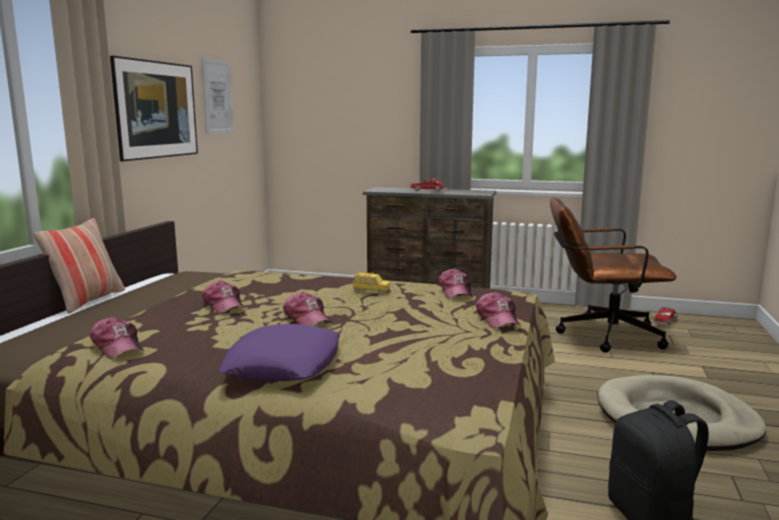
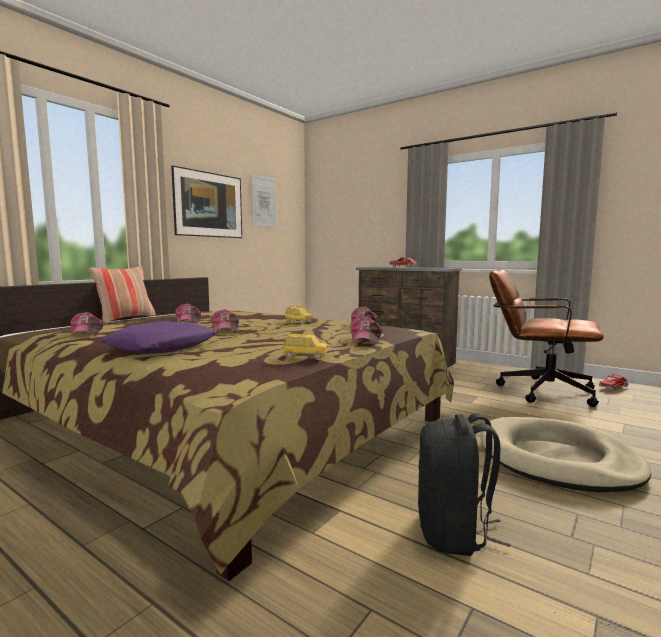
camera: 20 degrees right, 5 degrees down
none -> yellow toy car [283,333,328,360]

